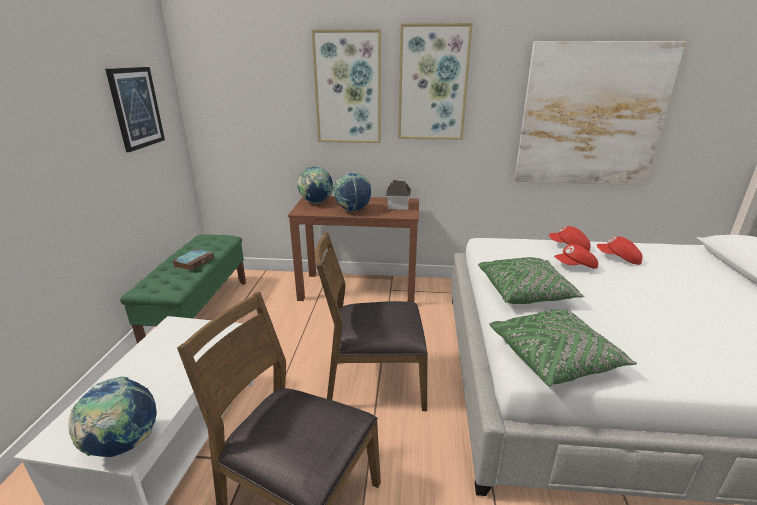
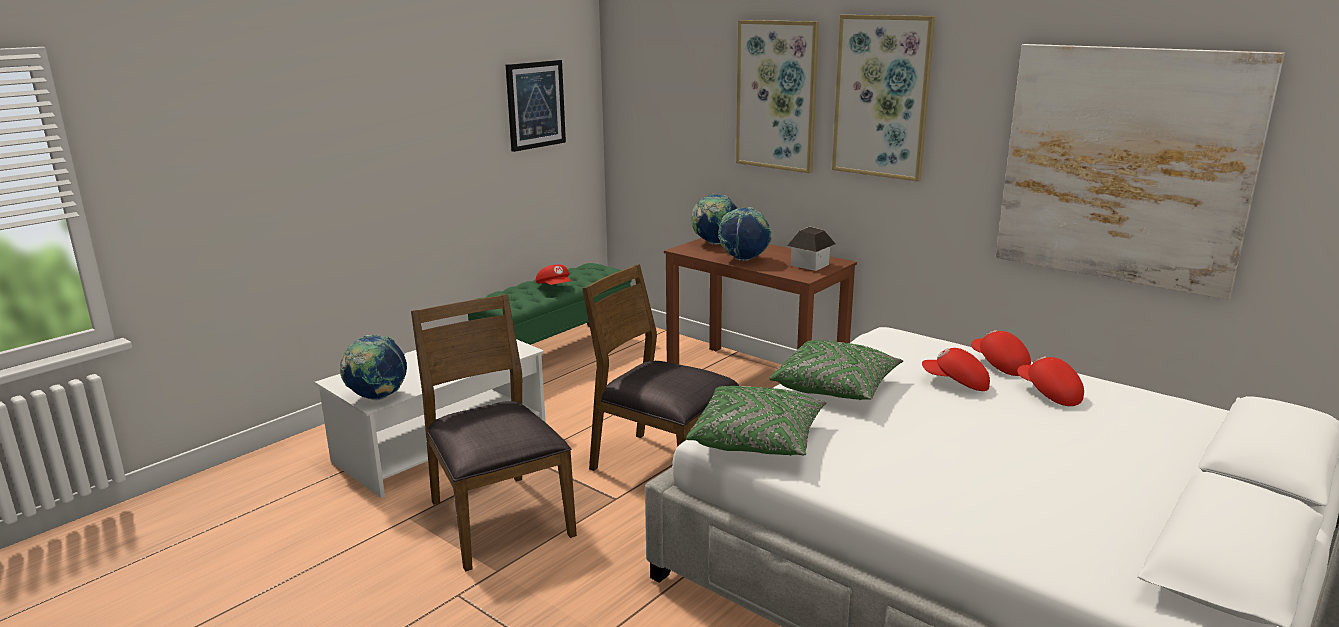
camera: 35 degrees right, 5 degrees down
book [172,249,214,271] -> red cap [536,264,571,285]

